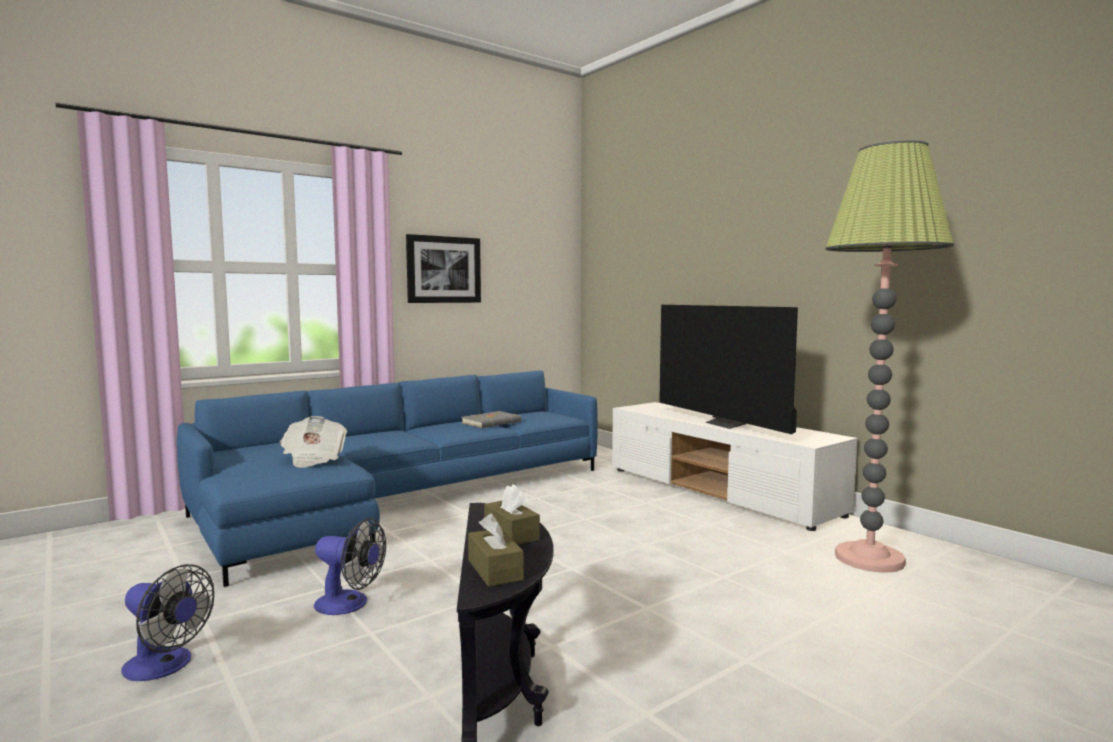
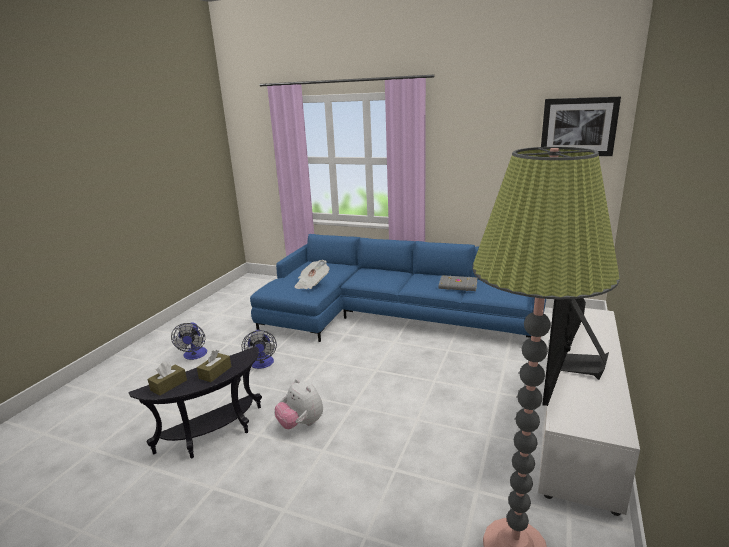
camera: 60 degrees right, 15 degrees up
picture [406,234,481,303] -> picture moved to [541,97,621,156]
none -> plush toy [275,379,323,429]

